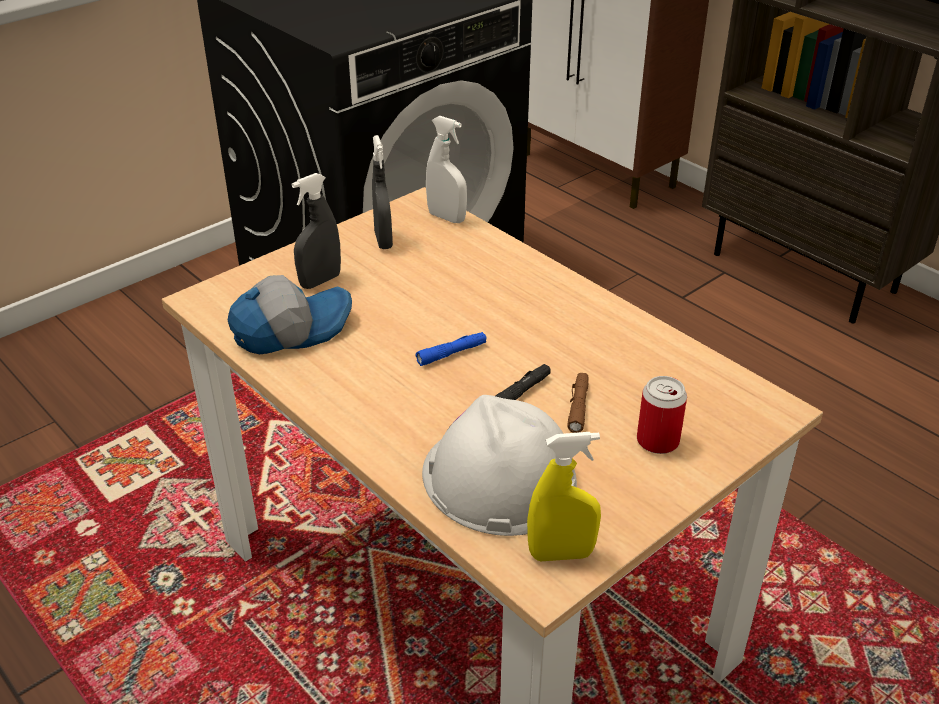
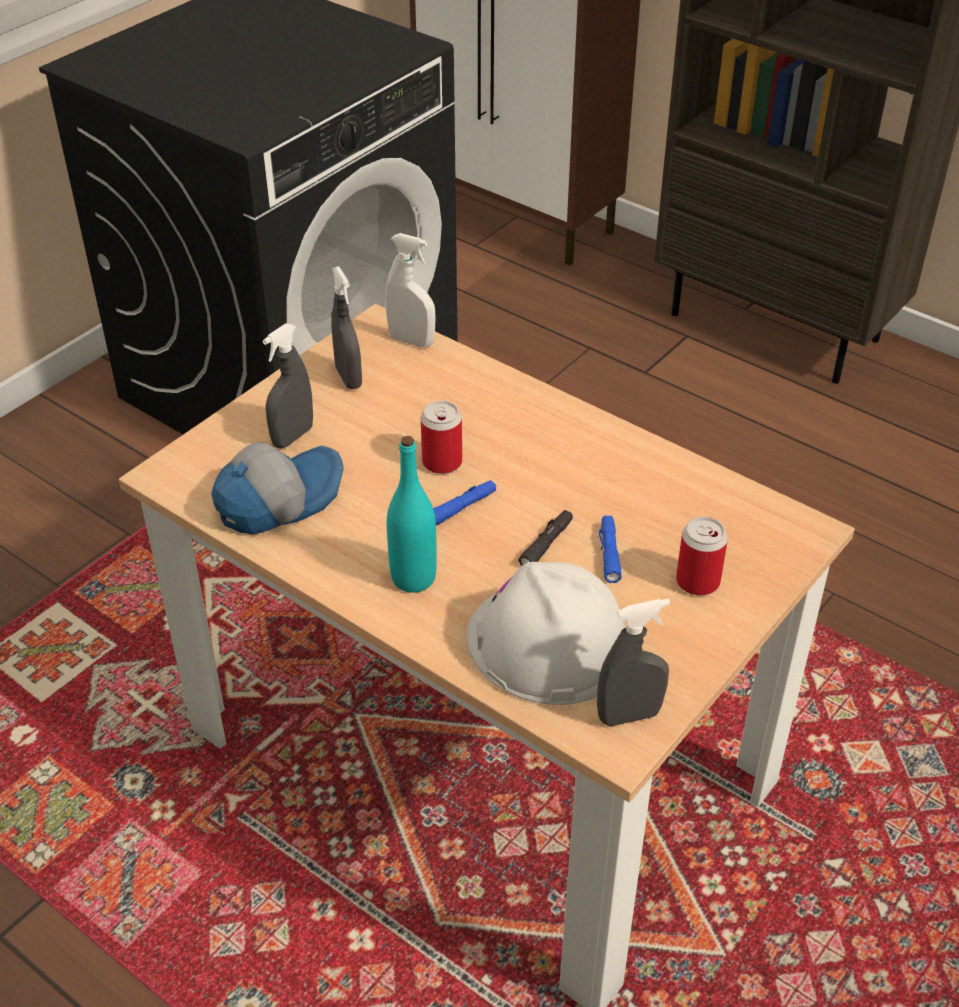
camera: 10 degrees left, 5 degrees up
yellow spray bottle [527,432,601,561] -> grey spray bottle [597,599,670,726]
brown flashlight [567,373,589,433] -> blue flashlight [599,516,621,583]
none -> turquoise bottle [387,436,437,593]
none -> can [421,400,462,474]

